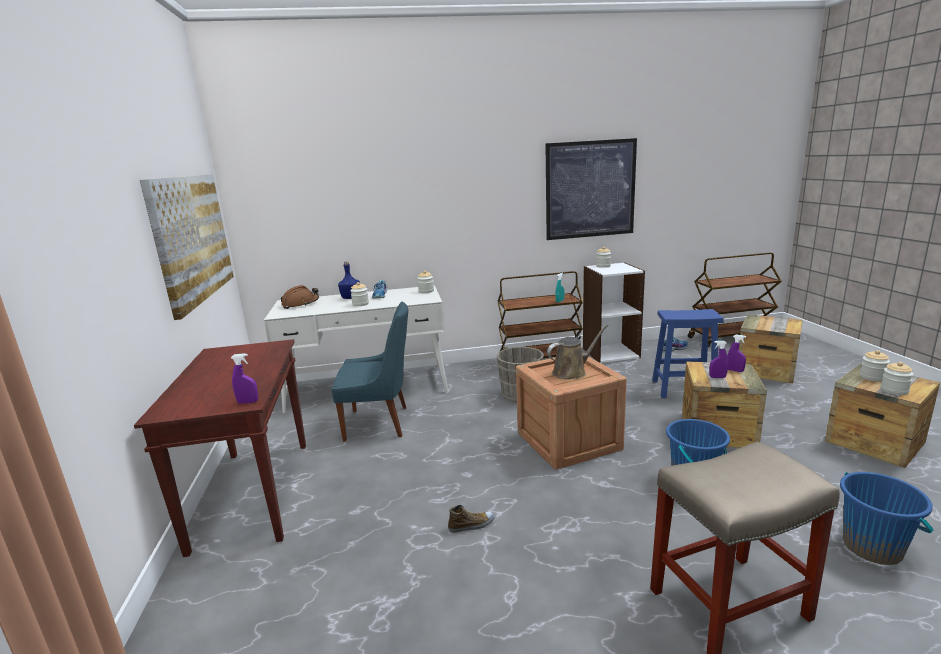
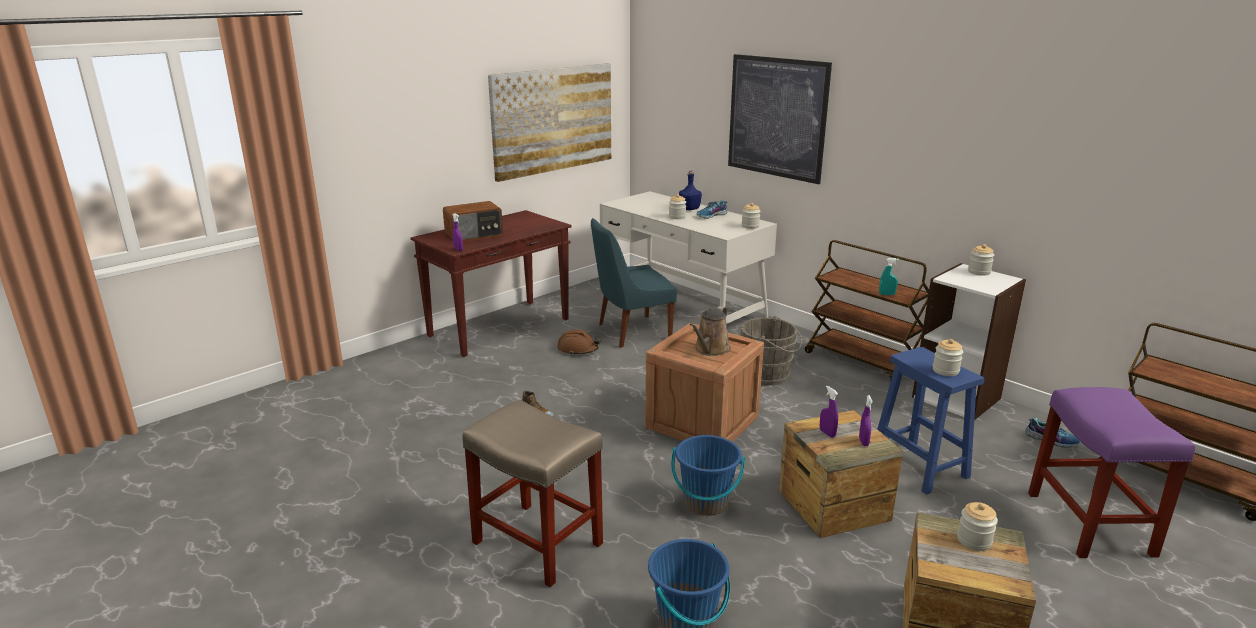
camera: 55 degrees right, 5 degrees up
brown hard hat [281,285,319,309] -> brown hard hat moved to [557,330,601,355]
blue chair [331,302,408,442] -> blue chair turned 105 degrees clockwise [591,218,677,348]
picture [545,138,637,240] -> picture moved to [728,54,832,184]
brown watering can [547,325,608,379] -> brown watering can turned 90 degrees clockwise [690,306,731,356]
crate [739,314,803,383] -> purple stool [1028,387,1196,558]
jar [881,362,913,395] -> jar moved to [933,339,963,376]
none -> radio [443,201,503,241]

